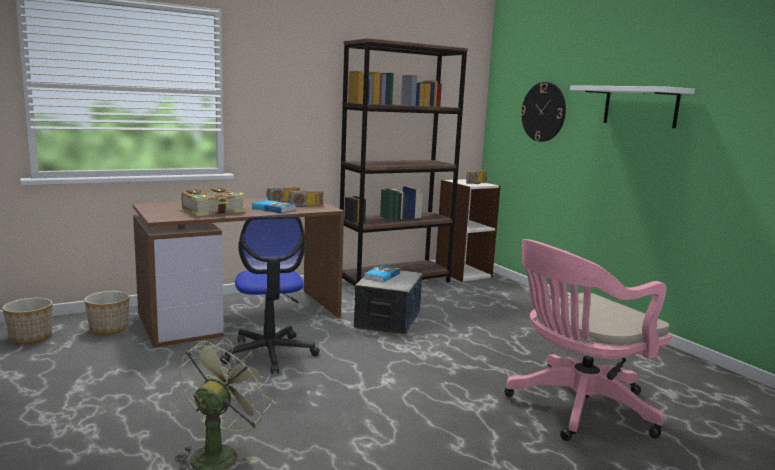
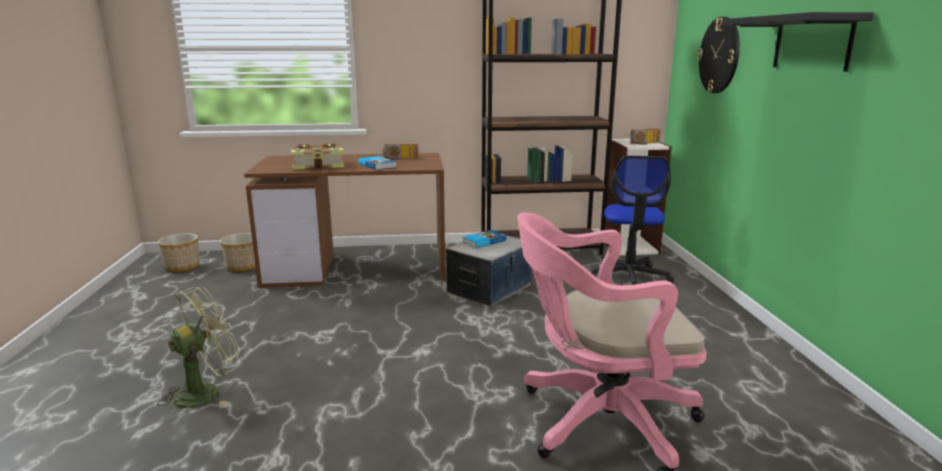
camera: 25 degrees right, 5 degrees up
office chair [220,216,320,374] -> office chair moved to [590,156,675,285]
radio [288,191,323,208] -> none
white shelf [570,85,695,128] -> black shelf [722,12,874,72]

